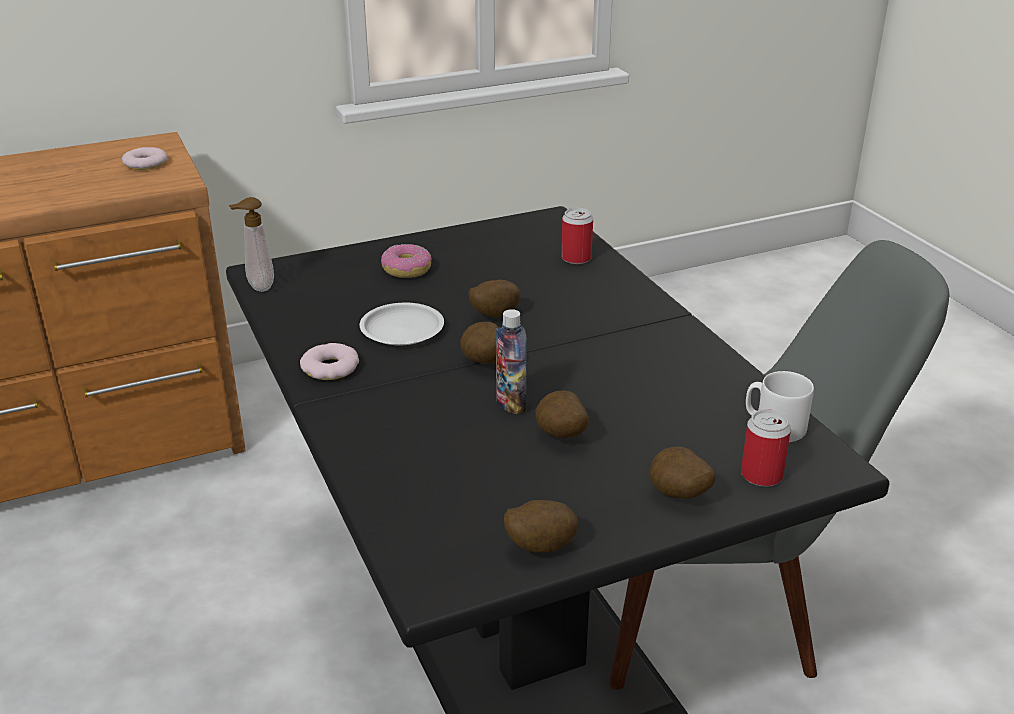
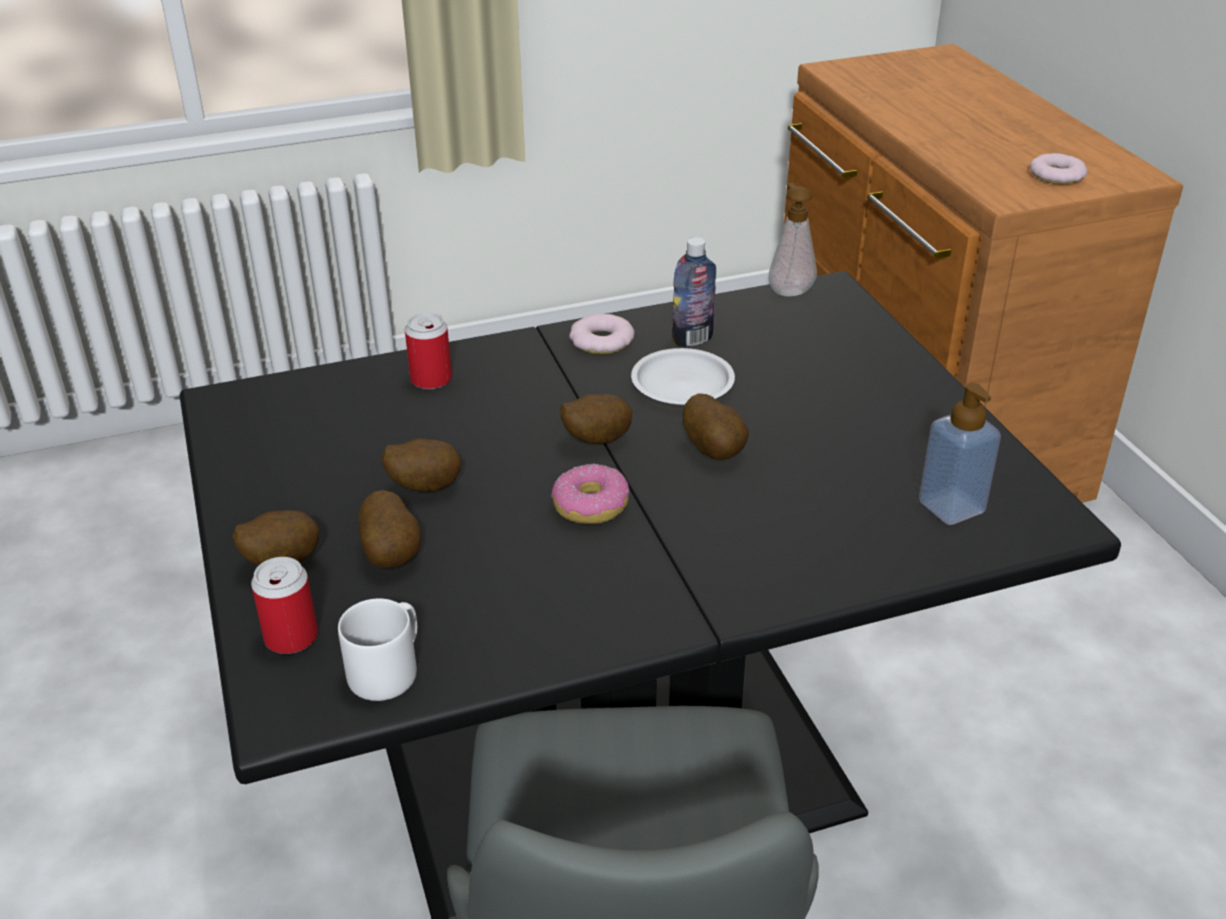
camera: 95 degrees right, 5 degrees up
donut [381,244,431,278] -> donut moved to [551,464,629,524]
bottle [496,309,527,414] -> bottle moved to [672,237,716,347]
potato [504,500,578,553] -> potato moved to [358,490,421,568]
can [561,208,593,264] -> can moved to [405,312,452,389]
none -> soap dispenser [919,383,1001,525]

